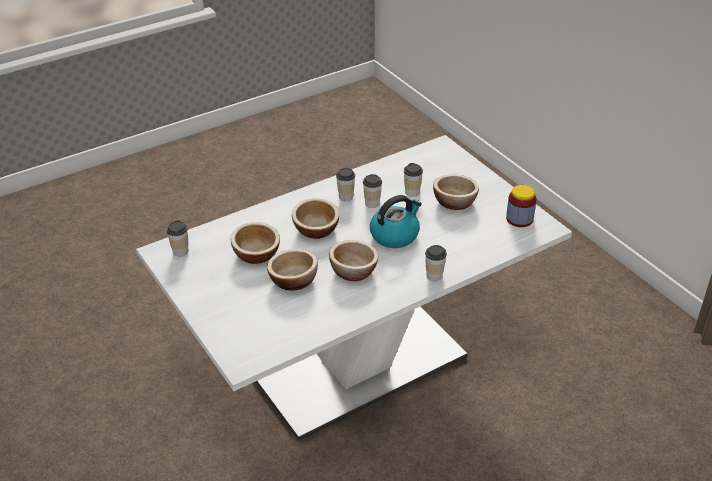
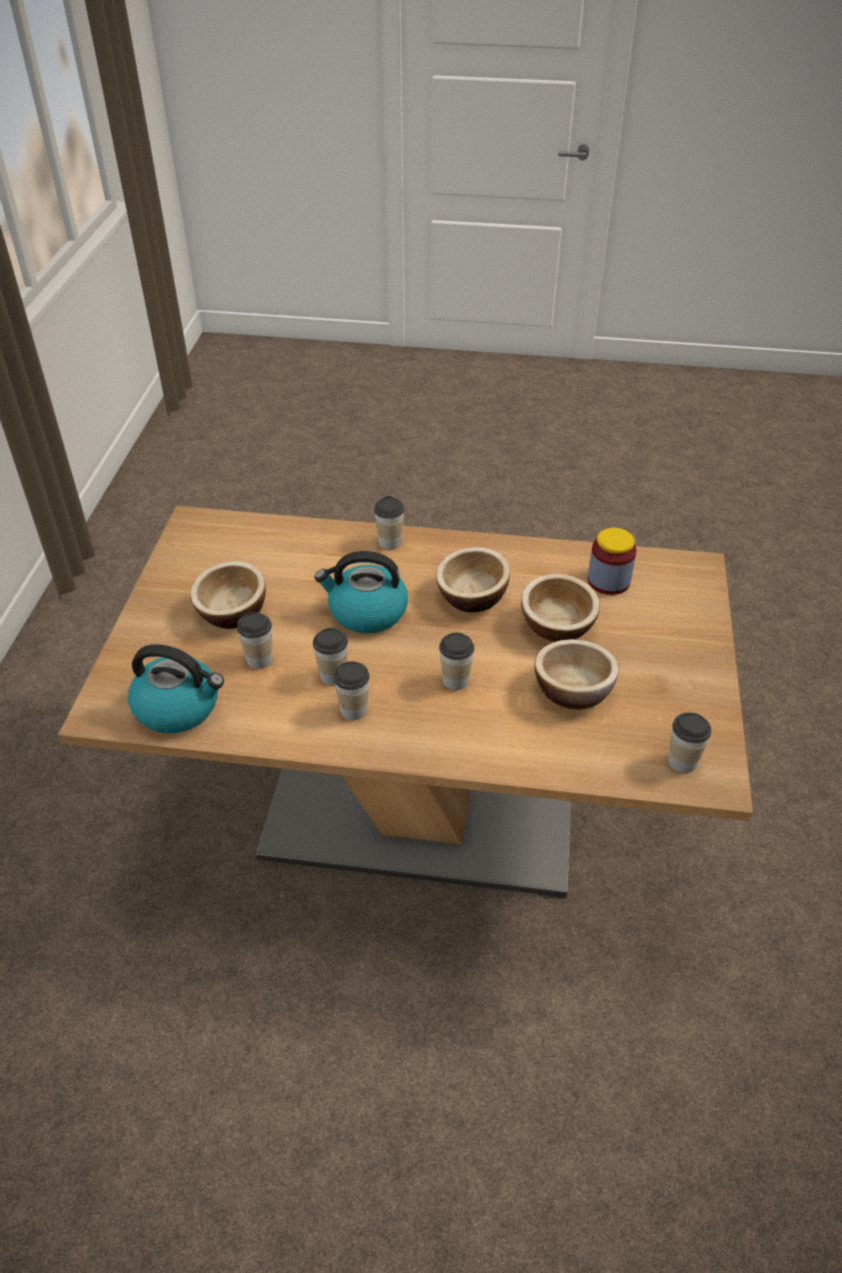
camera: 140 degrees left, 5 degrees up
white dining table [136,135,572,441] -> brown dining table [58,506,753,897]
bowl [292,198,339,239] -> cup [439,632,474,690]
jar [506,185,537,227] -> jar moved to [588,528,636,595]
none -> kettle [128,644,224,733]

